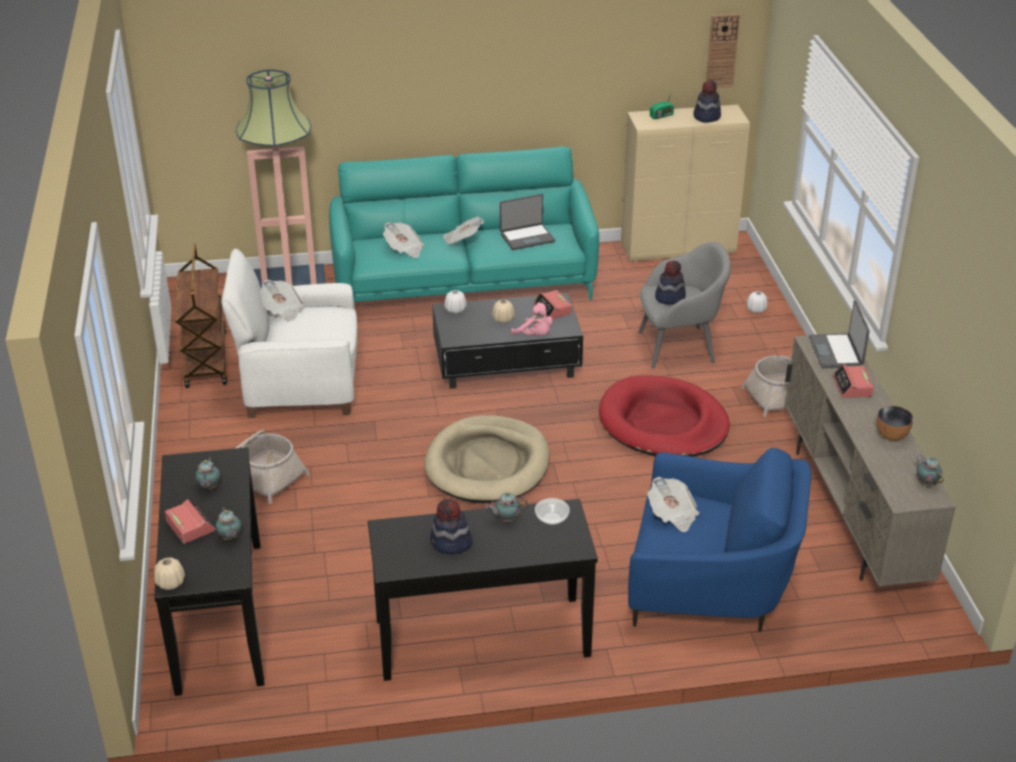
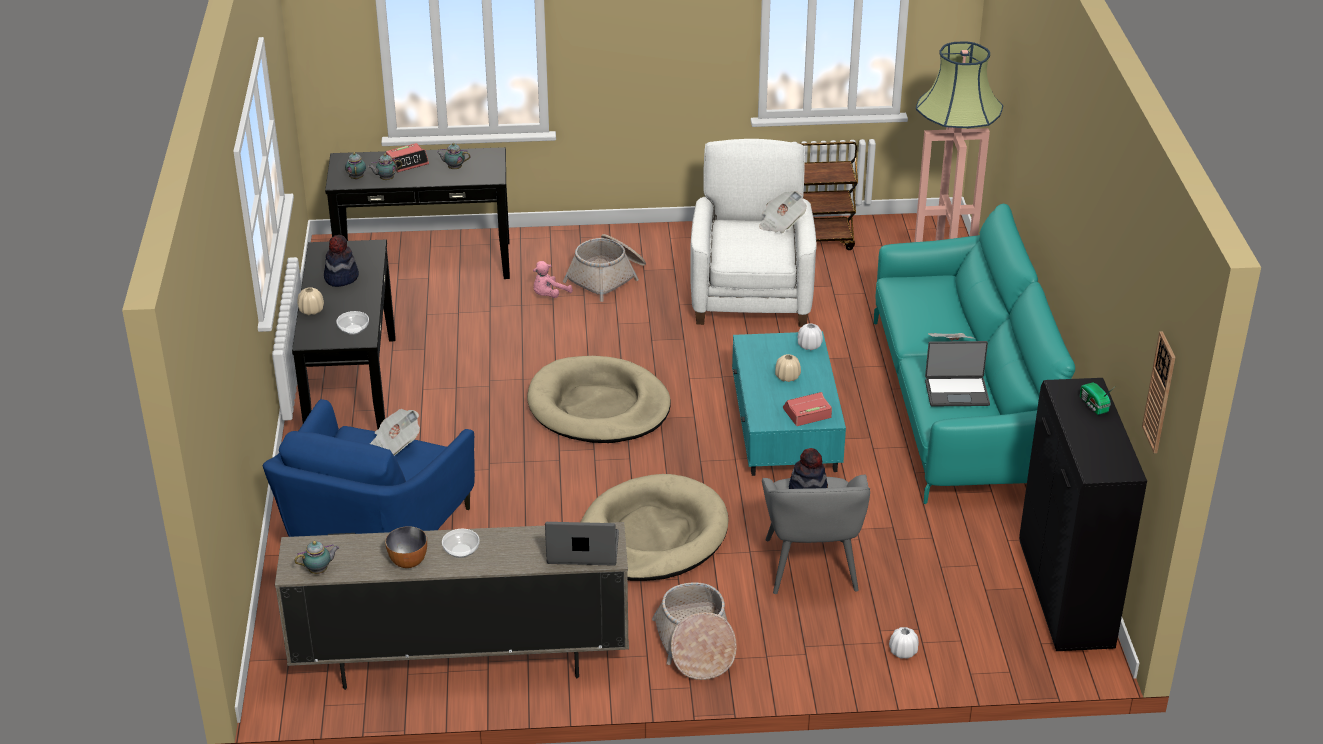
camera: 95 degrees right, 0 degrees up
beige vase [154,558,185,590] -> beige vase moved to [297,287,324,315]
newspaper [383,222,425,258] -> none
black coffee table [432,293,583,389] -> turquoise coffee table [732,331,846,476]
teapot [486,492,527,522] -> teapot moved to [345,152,366,180]
laptop [500,194,555,250] -> laptop turned 75 degrees counterclockwise [925,341,990,406]
pink plush toy [511,302,553,336] -> pink plush toy moved to [533,261,573,298]
red dog bed [599,375,730,457] -> beige dog bed [581,474,729,581]
beige cabinet [621,105,750,262] -> black cabinet [1019,378,1147,651]
hat [693,80,721,123] -> none
alarm clock [833,364,874,398] -> none
none -> bowl [442,529,479,558]

